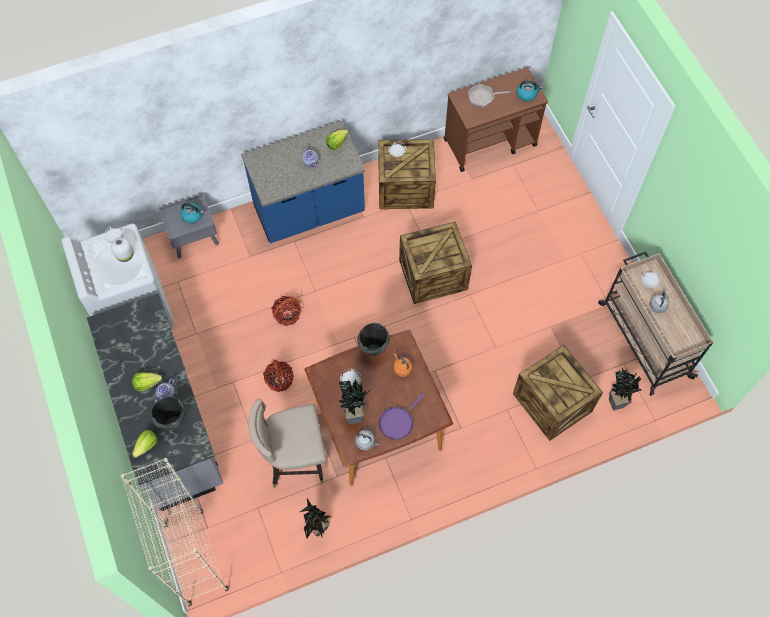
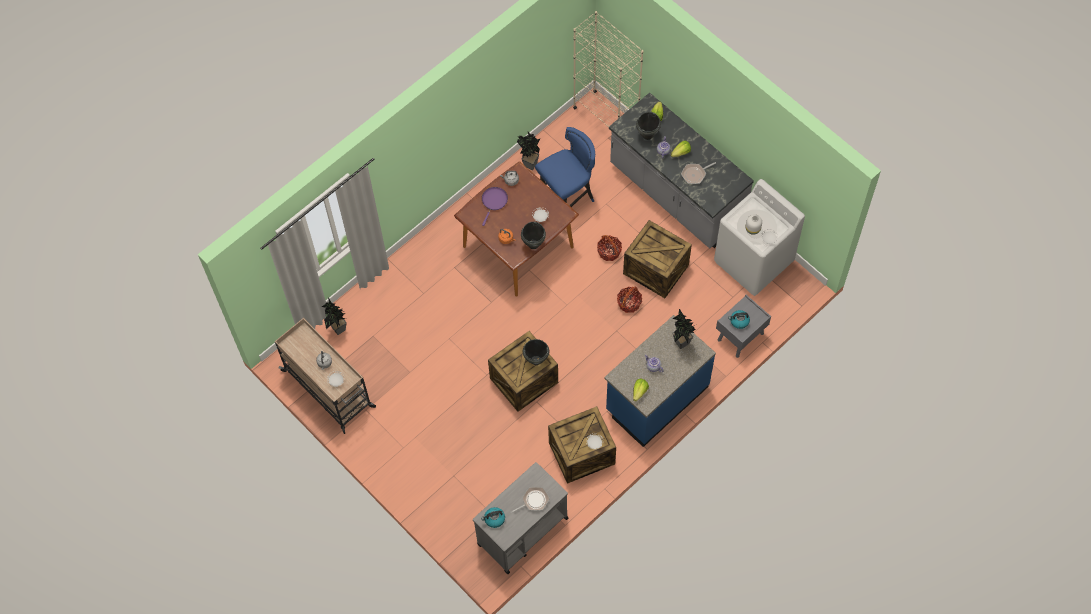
camera: 160 degrees right, 0 degrees up
beige stool [248,399,327,488] -> blue stool [535,127,595,207]
potted plant [339,379,372,424] -> potted plant moved to [672,309,695,349]
brown cart [443,67,548,172] -> grey cart [473,462,568,574]
crate [513,345,603,441] -> crate moved to [623,220,692,298]
none -> black cooking pot [523,339,549,365]
none -> frying pan [681,162,716,184]

